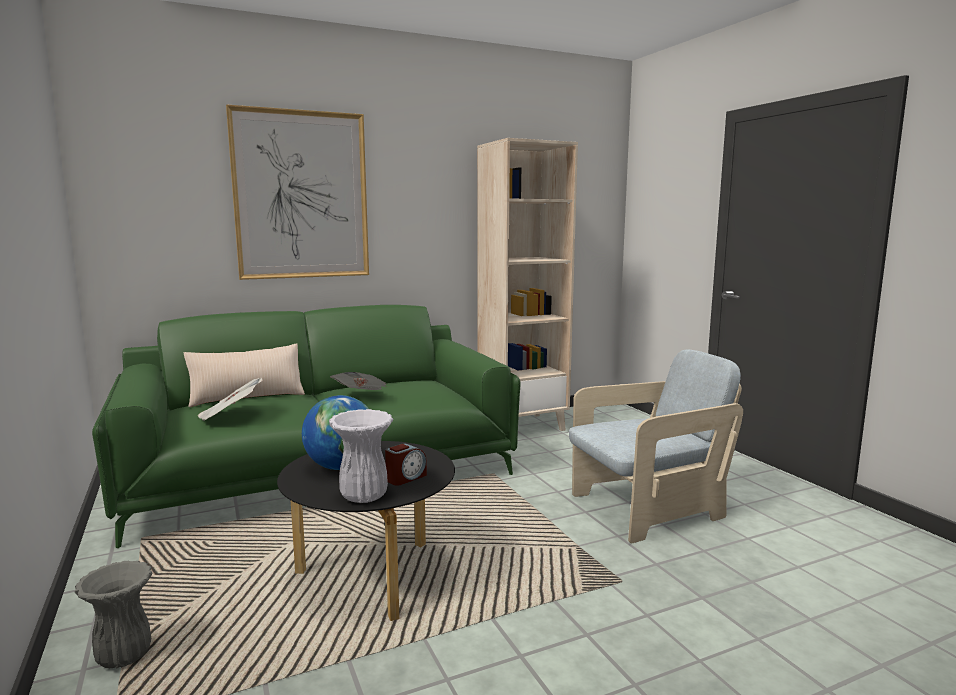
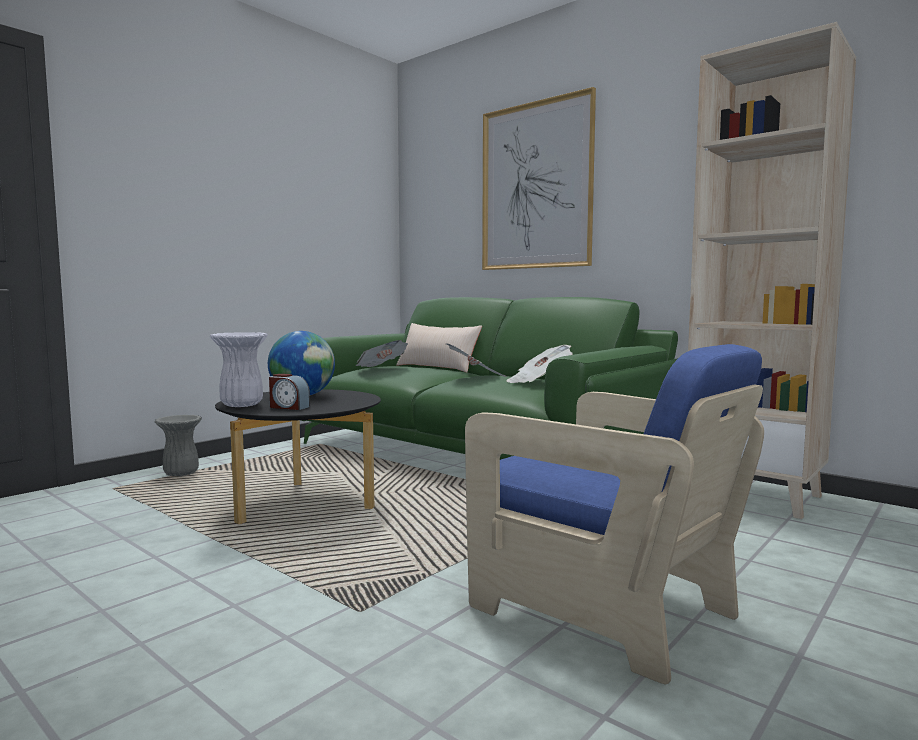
camera: 65 degrees right, 5 degrees down
beige armchair [569,349,743,543] -> blue armchair [465,344,764,685]
none -> newspaper [507,345,572,383]

